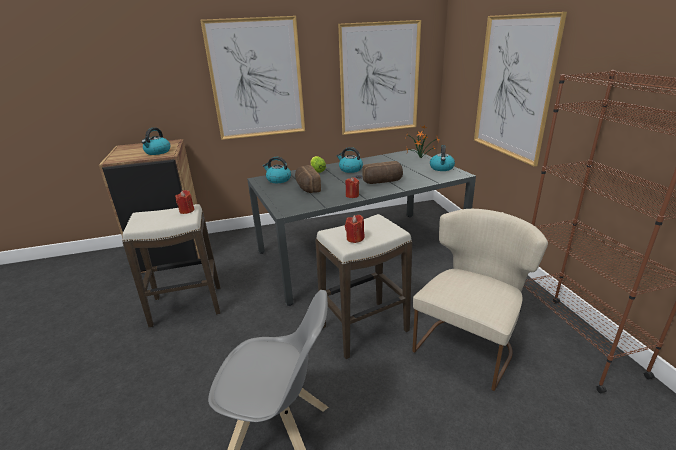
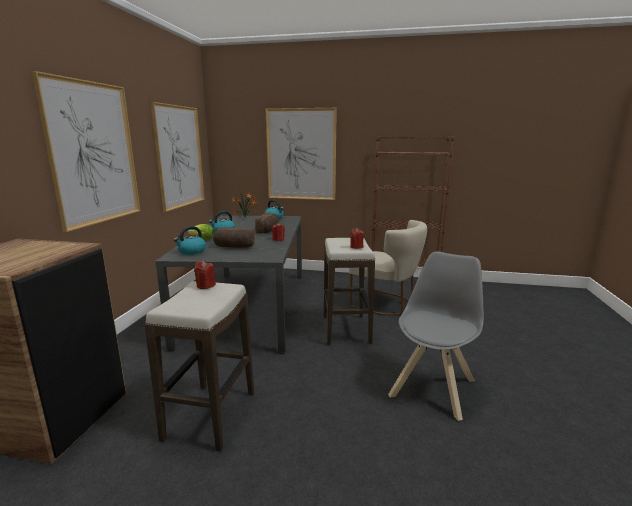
camera: 65 degrees left, 10 degrees down
kettle [141,127,170,155] -> none
beige chair [412,209,548,391] -> beige chair turned 150 degrees clockwise [349,220,427,316]

